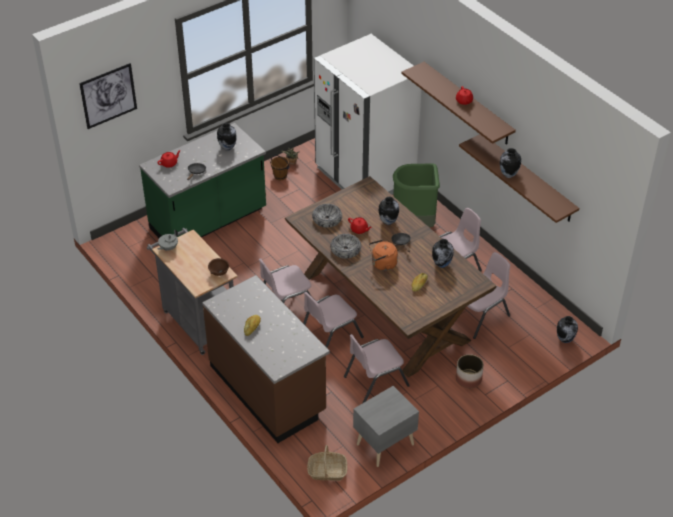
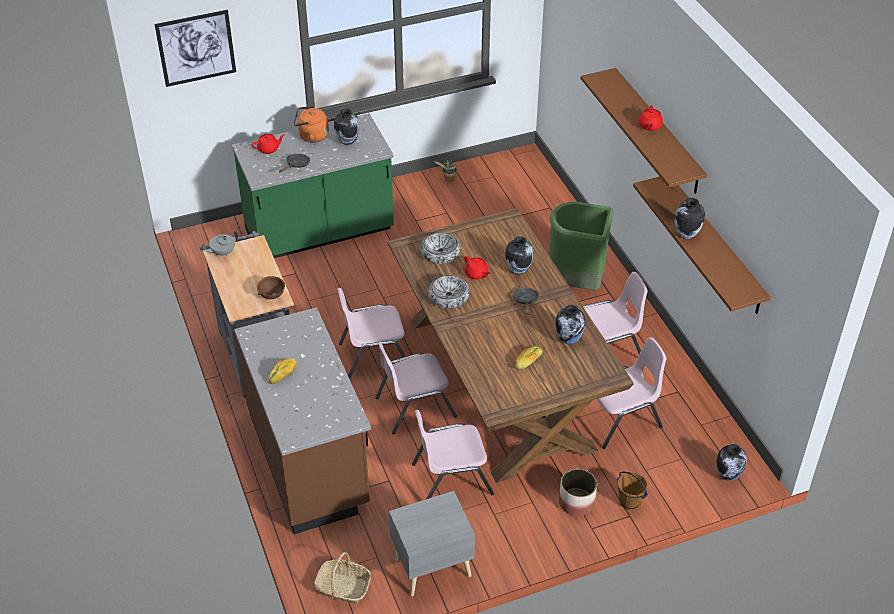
camera: 15 degrees right, 0 degrees up
brown bucket [270,155,290,180] -> brown bucket moved to [617,472,648,510]
white fridge [314,34,421,195] -> none
orange kettle [369,239,398,271] -> orange kettle moved to [294,106,329,143]

